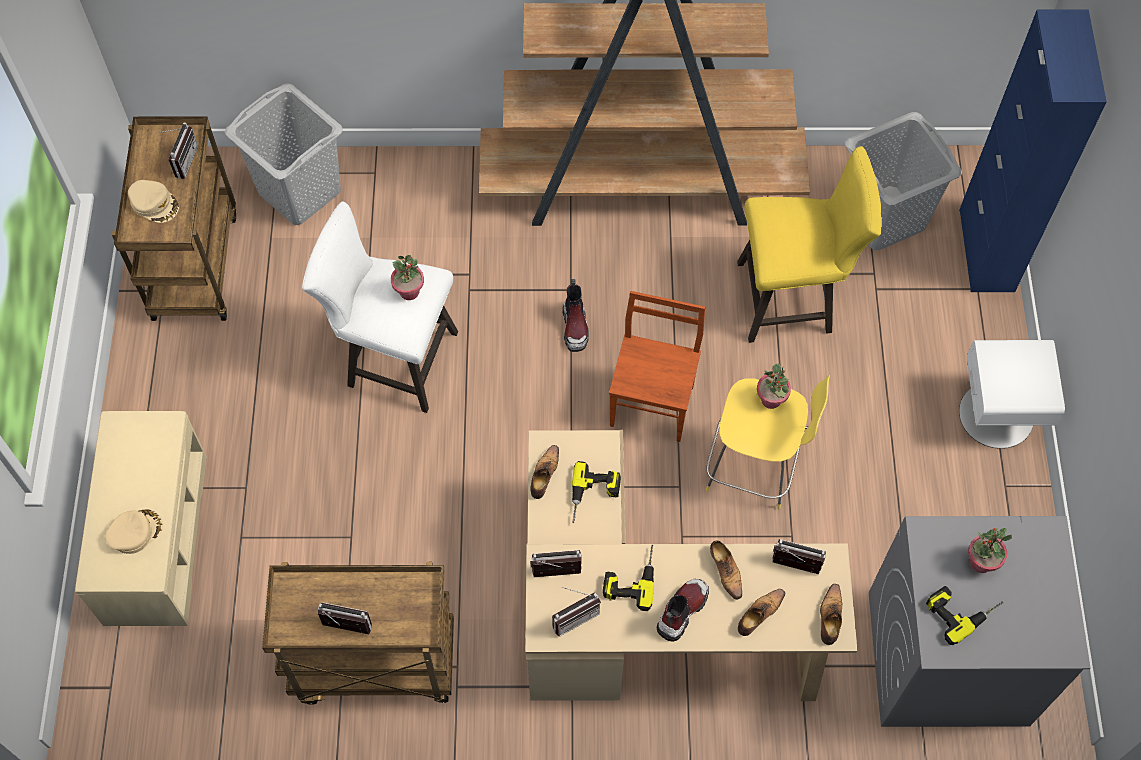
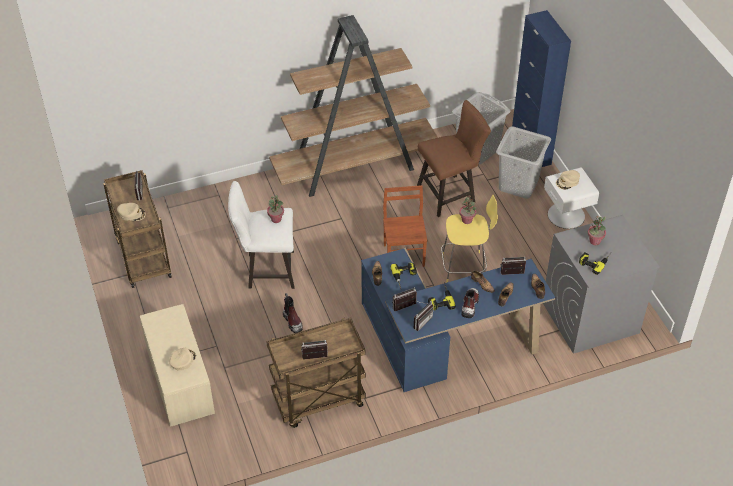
camera: 20 degrees left, 15 degrees down
grey laundry basket [225,83,343,225] -> grey laundry basket moved to [496,126,551,199]
beige desk [525,430,857,701] -> blue desk [361,248,556,392]
boot [563,279,589,352] -> boot moved to [283,293,302,333]
yellow stool [737,146,882,343] -> brown stool [417,100,491,217]
none -> beige cap [556,170,580,190]

